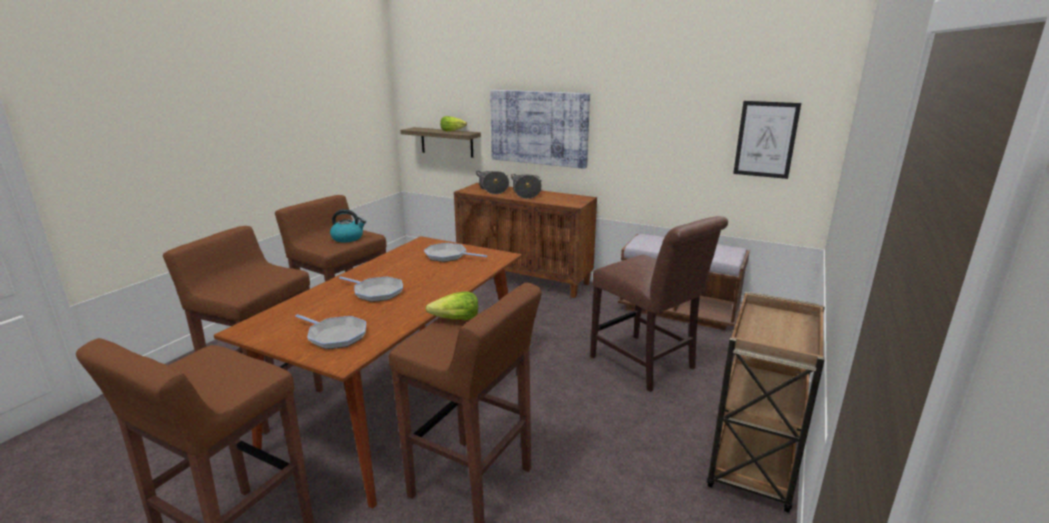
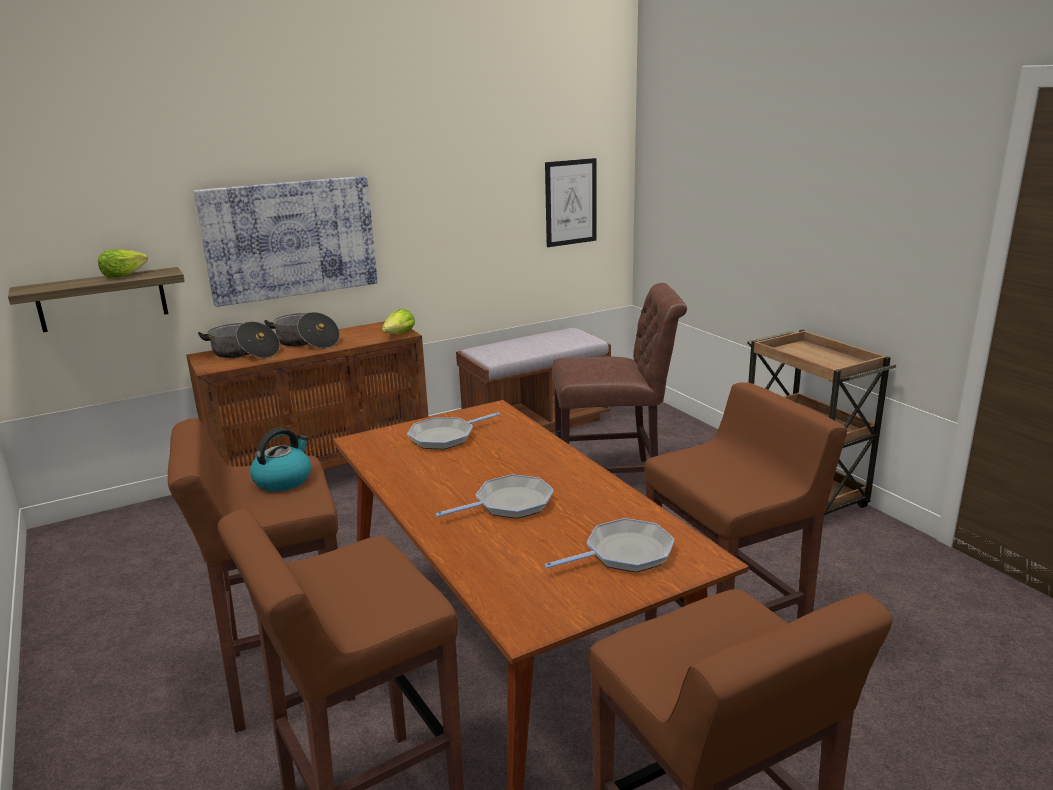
camera: 55 degrees left, 0 degrees up
lettuce [425,291,478,320] -> lettuce moved to [382,309,415,334]

